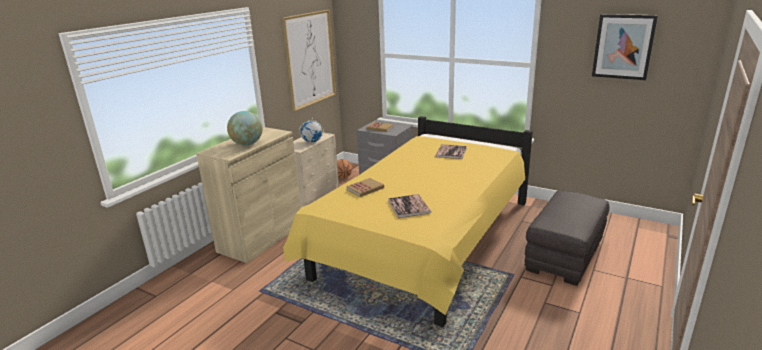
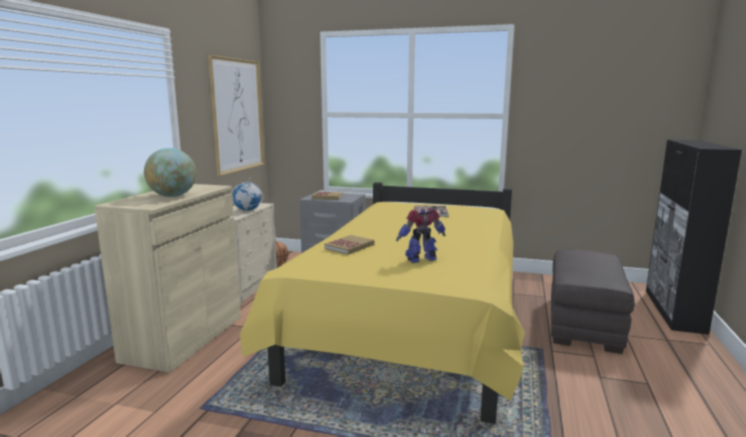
camera: 15 degrees left, 10 degrees down
book [388,194,431,218] -> toy robot [396,208,446,263]
picture [592,14,658,80] -> none
none -> black cabinet [646,140,742,335]

